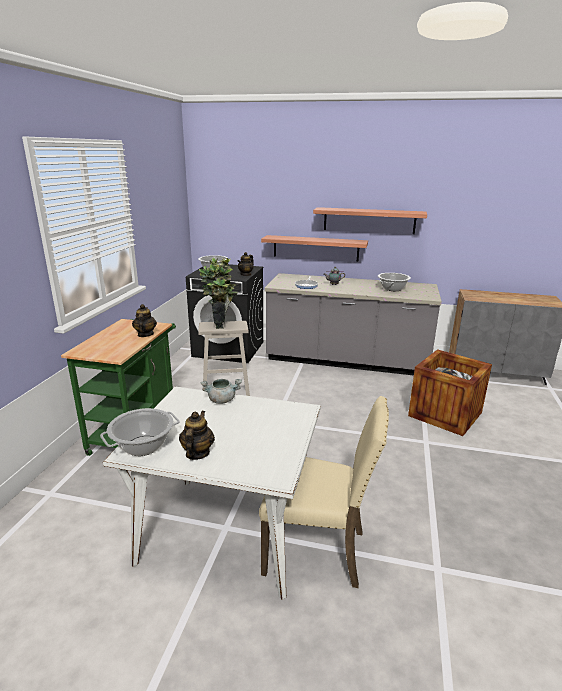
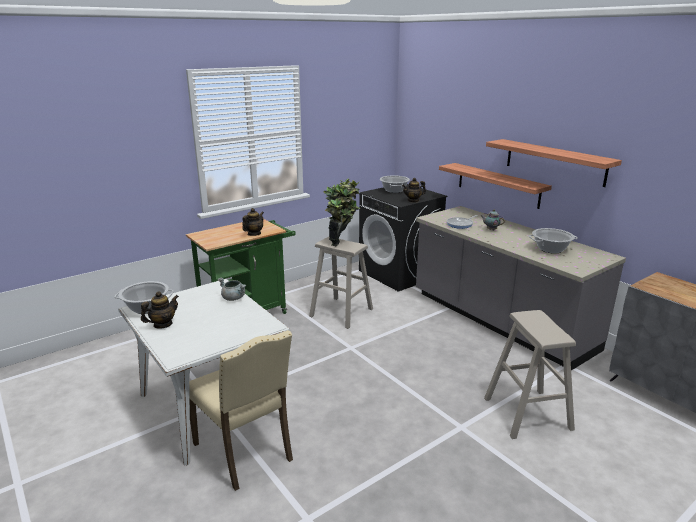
camera: 40 degrees right, 0 degrees up
crate [408,349,492,436] -> beige stool [484,310,576,439]

